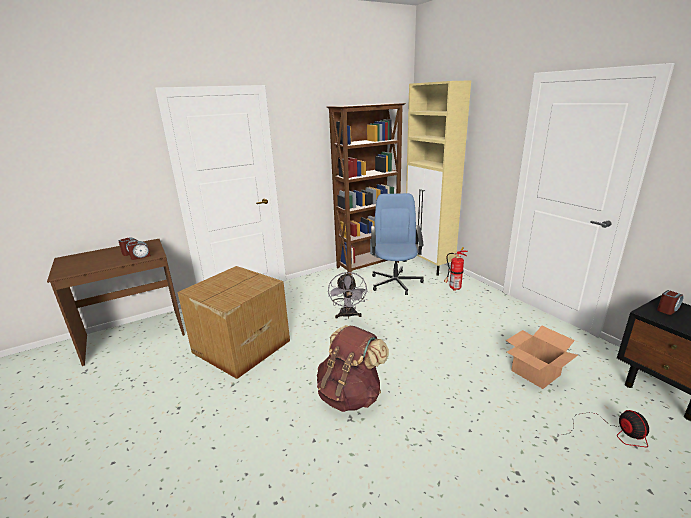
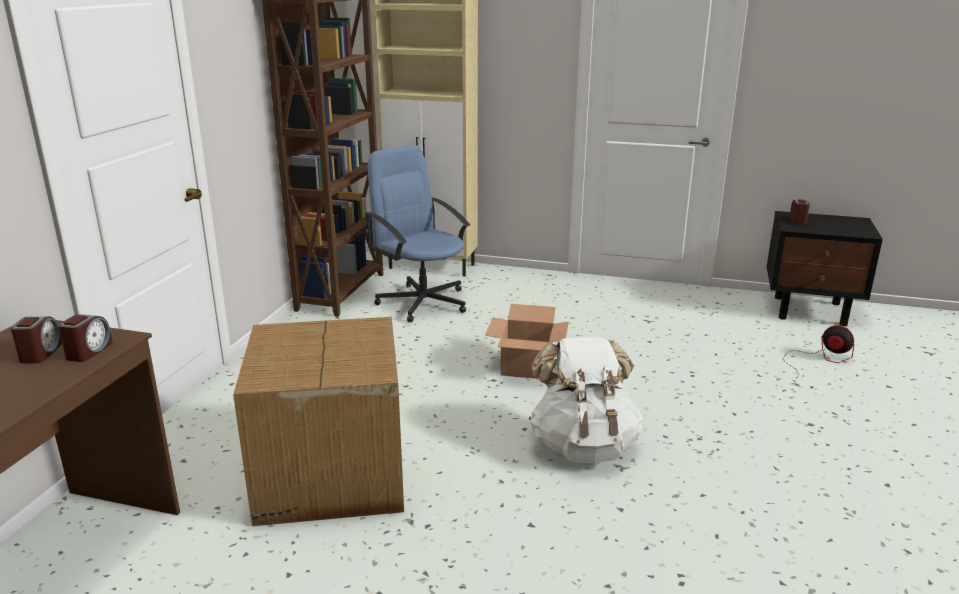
camera: 45 degrees left, 0 degrees up
brown backpack [317,325,389,412] -> white backpack [529,337,643,463]
grey fan [328,272,368,319] -> none
fire extinguisher [444,247,468,291] -> none
cardboard box [506,326,578,389] -> cardboard box moved to [485,304,569,379]

